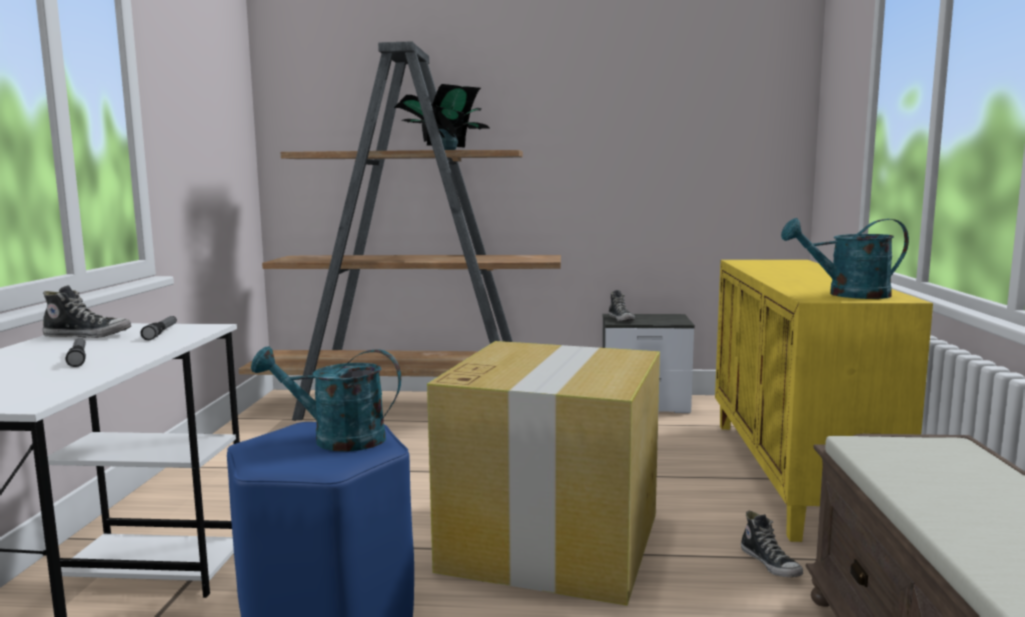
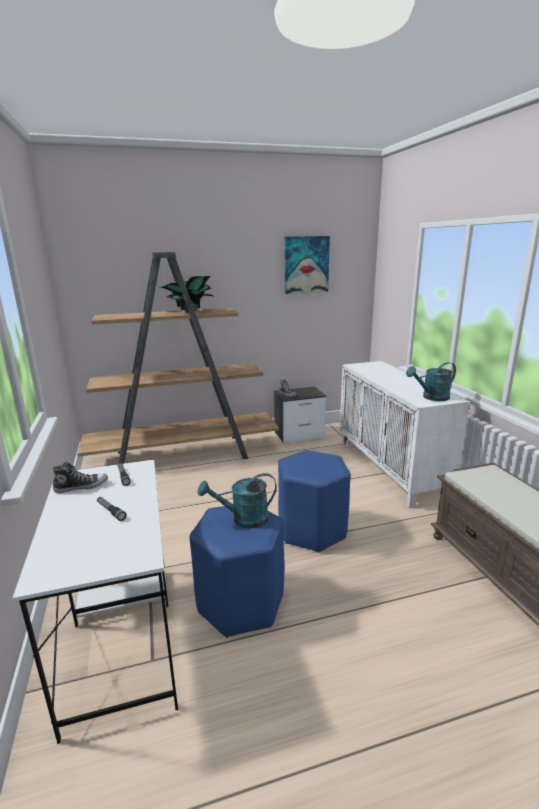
camera: 20 degrees left, 10 degrees up
cardboard box [427,341,660,606] -> blue stool [278,450,351,553]
yellow cabinet [715,260,933,542] -> white cabinet [340,361,469,508]
shoe [741,511,803,577] -> none
none -> picture [285,236,330,294]

